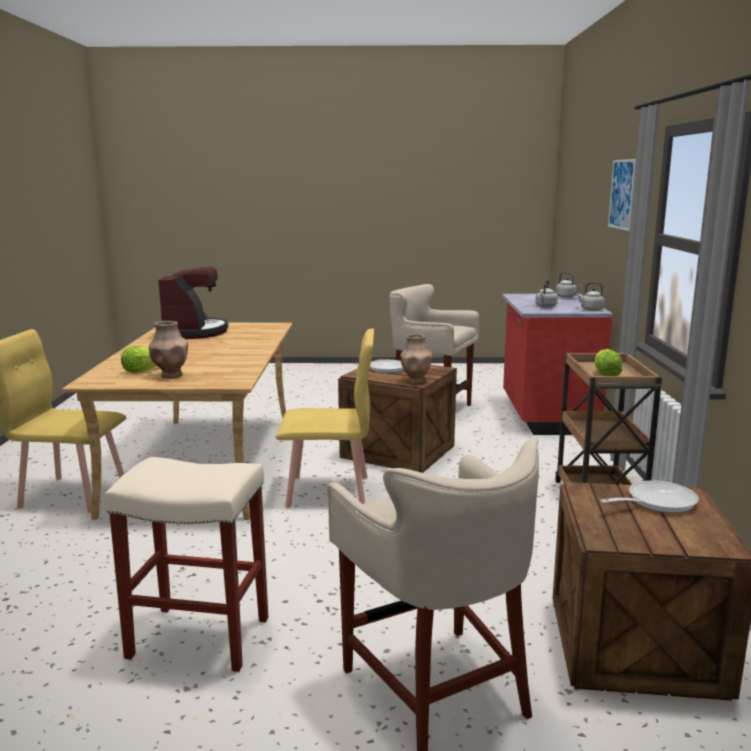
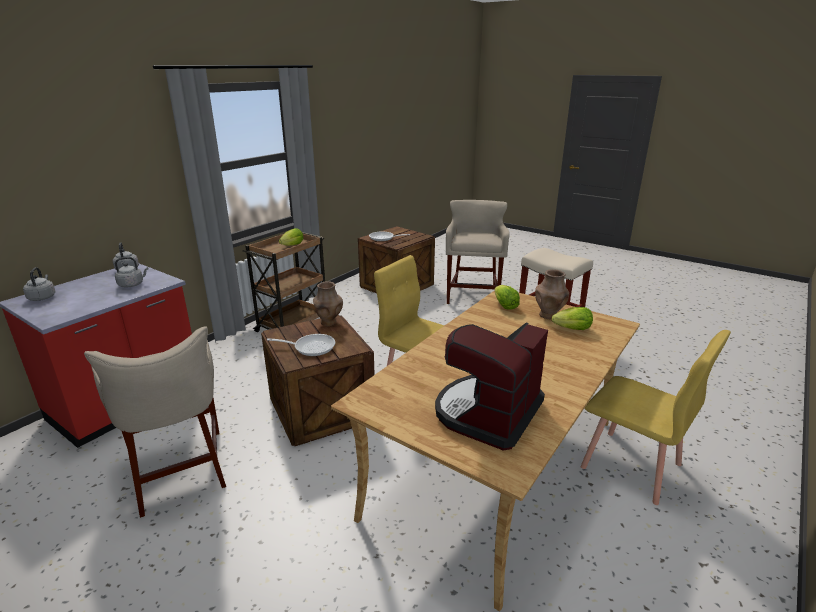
camera: 145 degrees left, 10 degrees up
picture [608,159,636,231] -> none
none -> lettuce [495,285,520,309]

